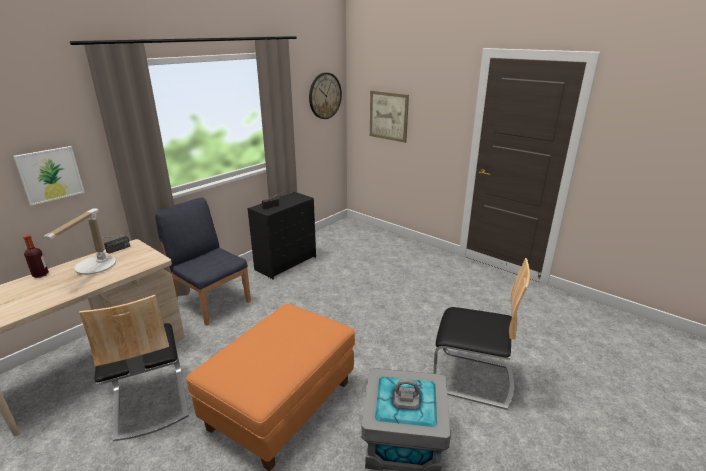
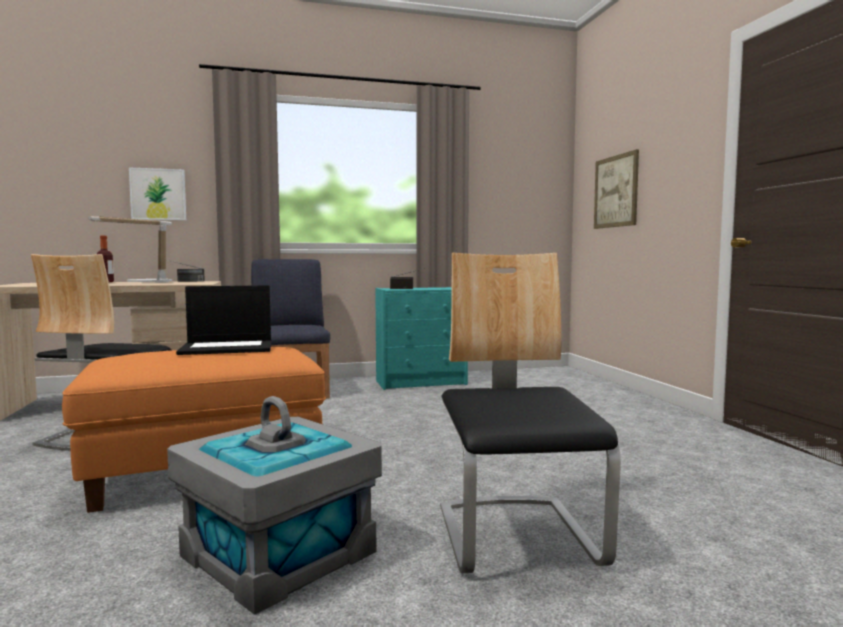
camera: 35 degrees right, 20 degrees down
black dresser [247,192,316,279] -> turquoise dresser [375,287,468,390]
wall clock [309,73,342,119] -> none
chair [433,258,530,410] -> chair turned 150 degrees counterclockwise [440,253,621,573]
none -> laptop [176,285,272,355]

